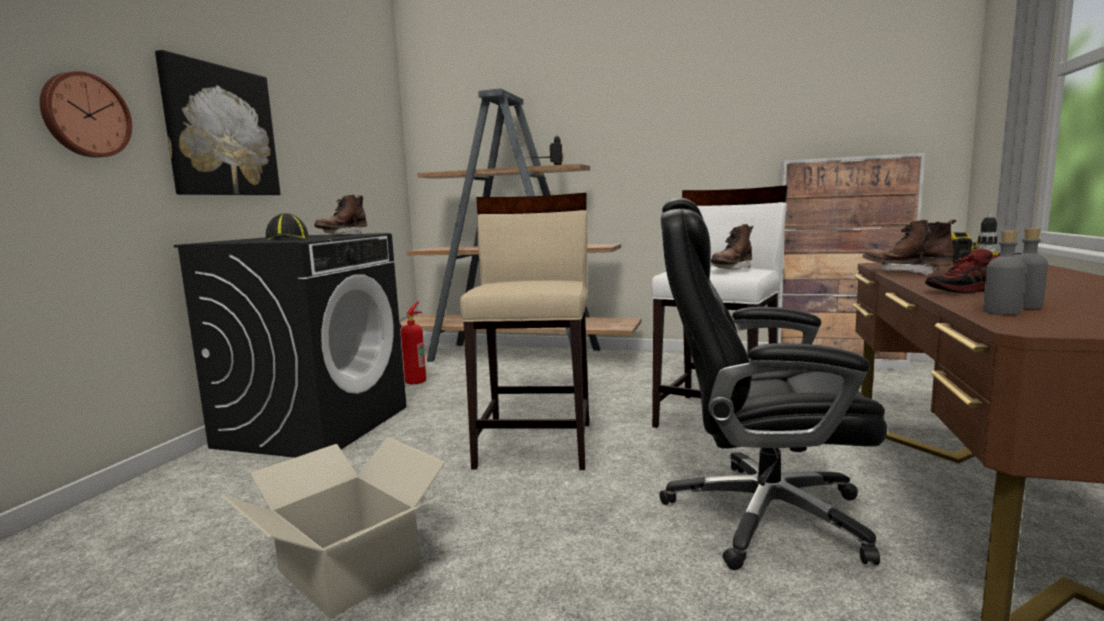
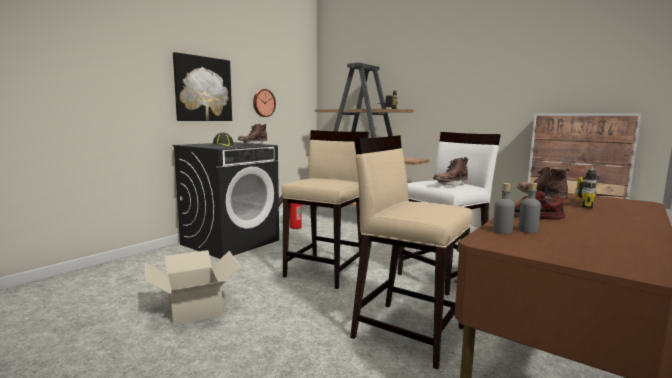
camera: 20 degrees right, 0 degrees up
wall clock [40,71,132,158] -> wall clock moved to [253,89,276,117]
black office chair [660,198,887,570] -> beige stool [350,135,472,370]

